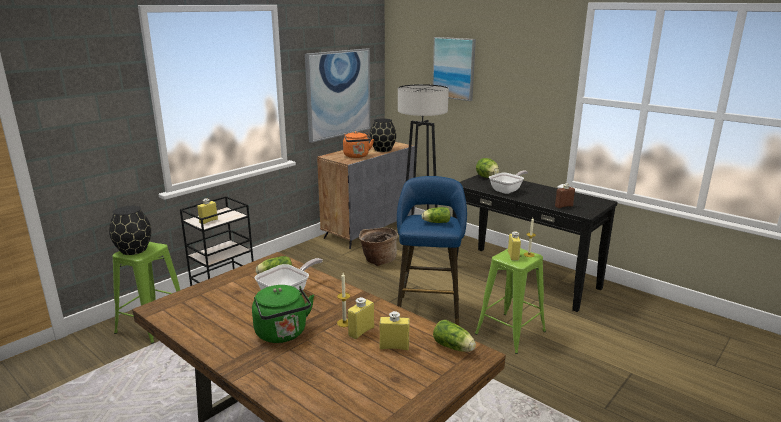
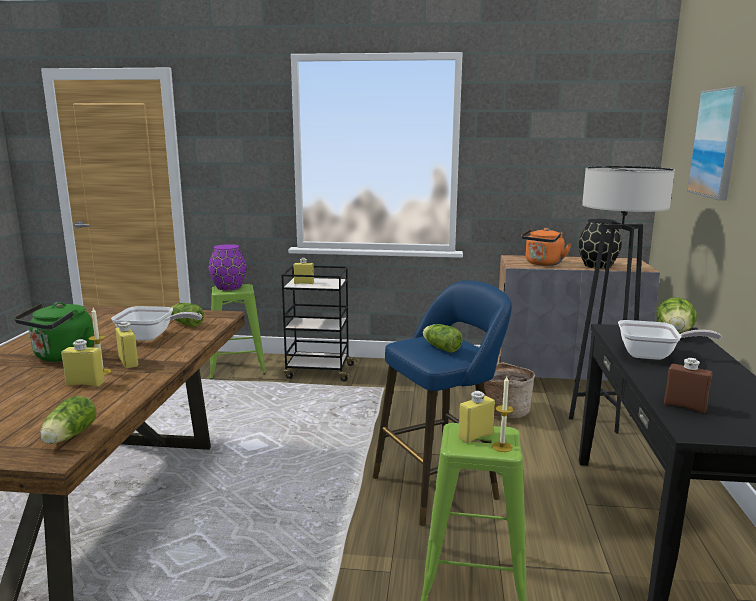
camera: 55 degrees right, 5 degrees down
black vase [109,206,151,255] -> purple vase [209,244,247,290]
picture [305,49,370,143] -> none
yellow bottle [379,311,410,350] -> yellow bottle moved to [116,321,138,368]

